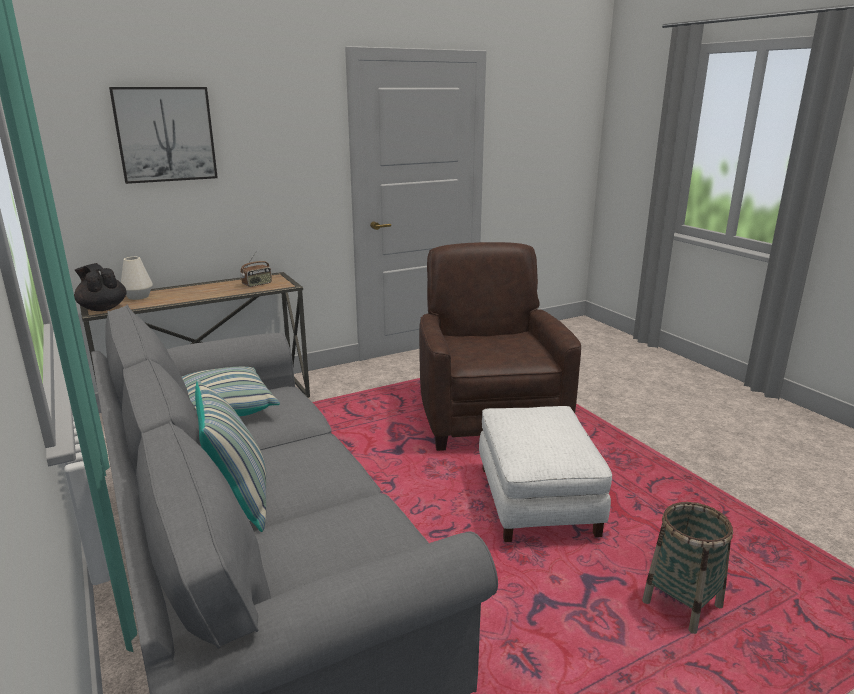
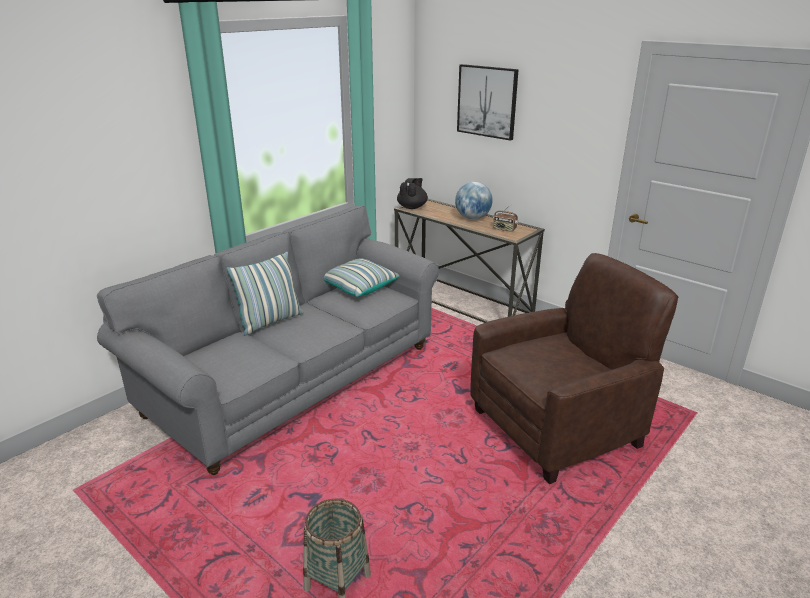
camera: 70 degrees right, 5 degrees up
white vase [121,257,153,300] -> none
white ottoman [479,406,612,542] -> none
none -> globe [455,182,493,220]

